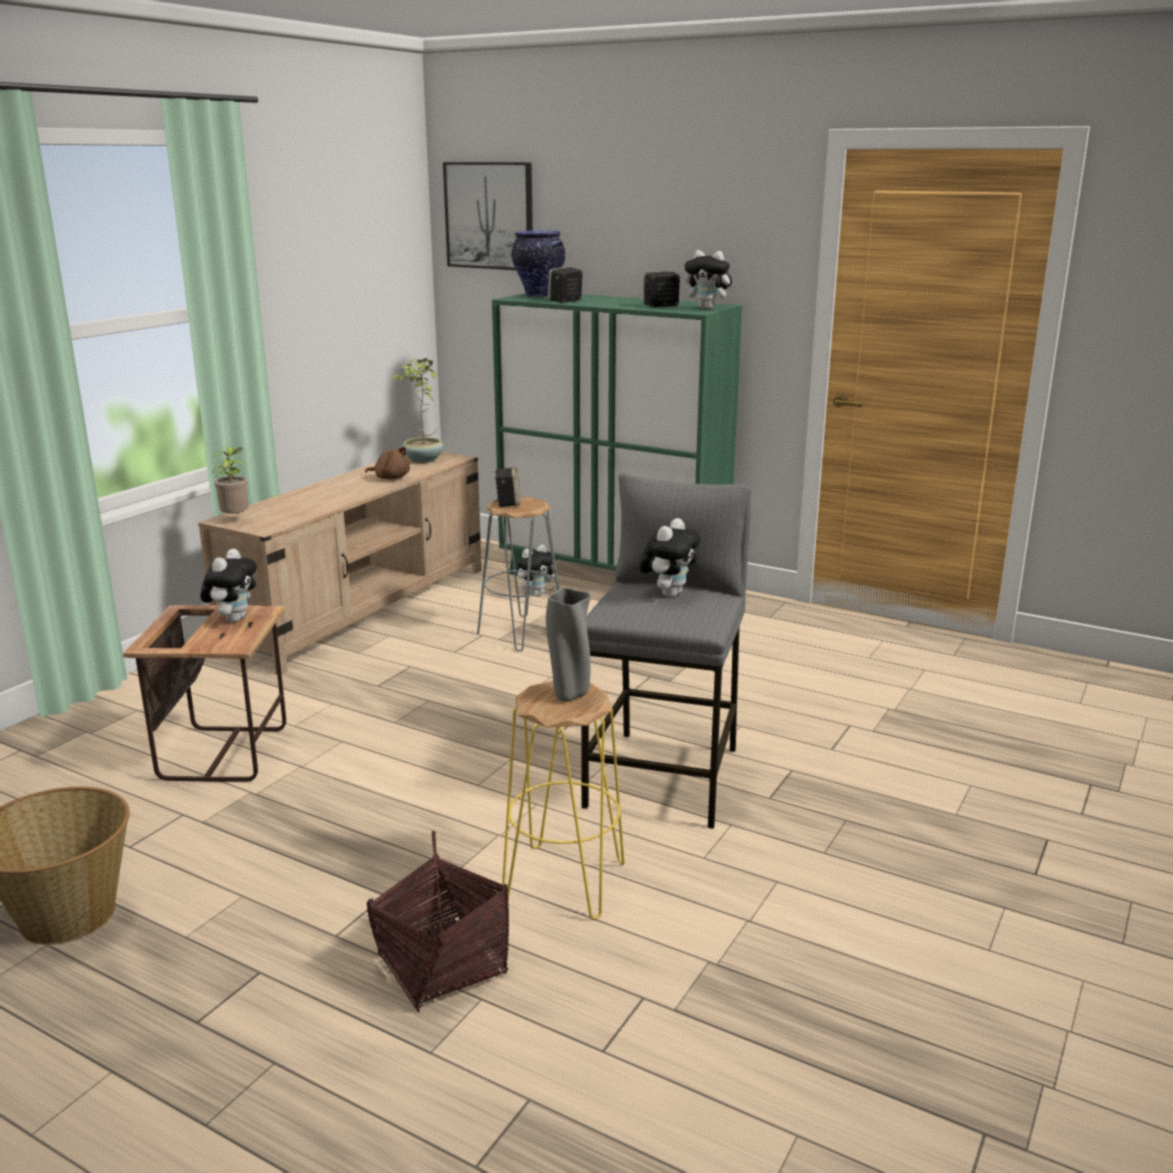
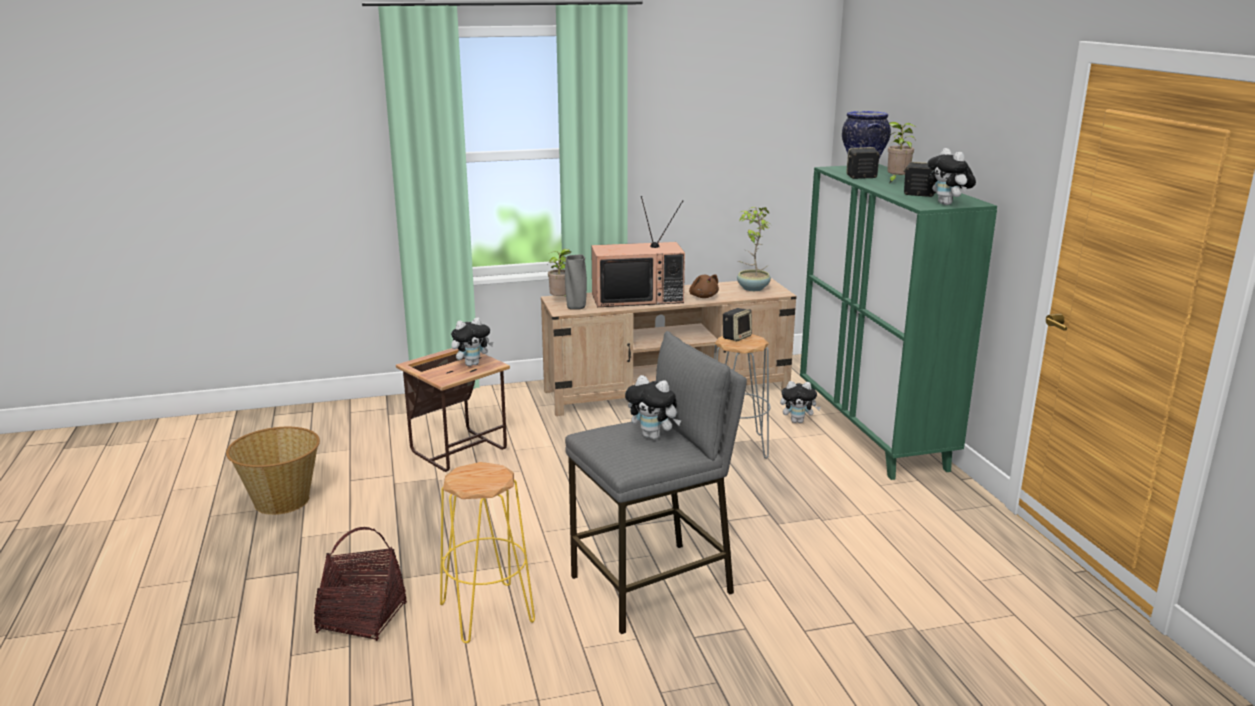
camera: 45 degrees right, 0 degrees up
picture [443,162,533,270] -> none
grey vase [546,588,591,702] -> grey vase moved to [565,255,587,310]
plush toy [639,518,701,598] -> plush toy turned 45 degrees clockwise [625,375,681,440]
none -> television [591,196,685,307]
none -> potted plant [887,122,916,183]

